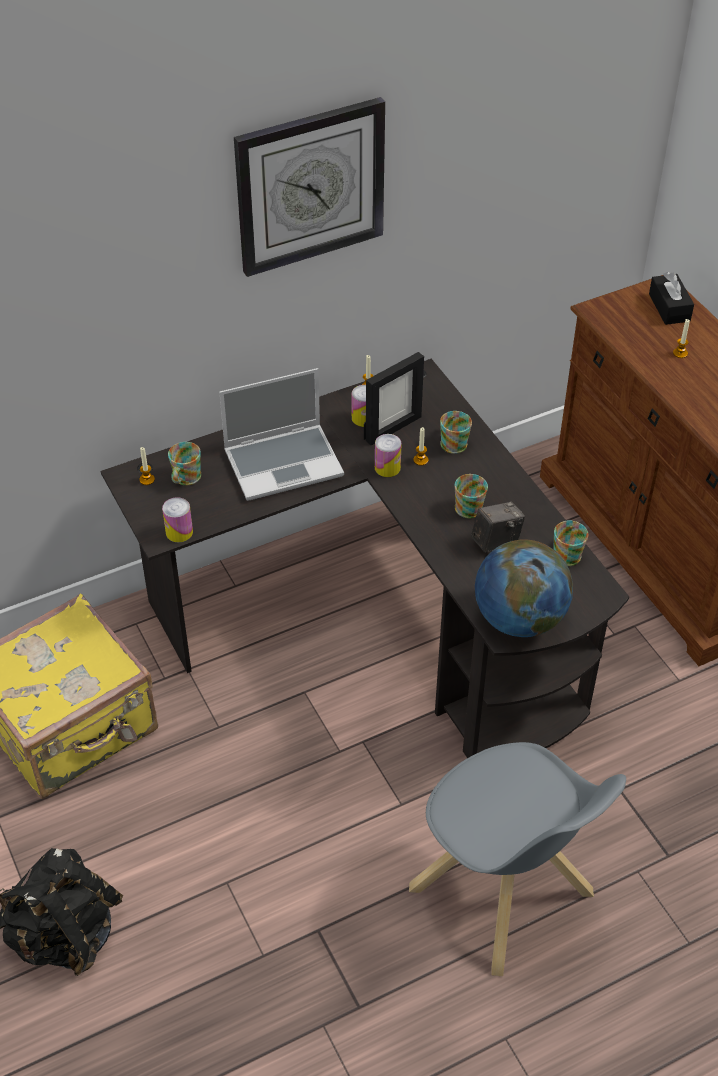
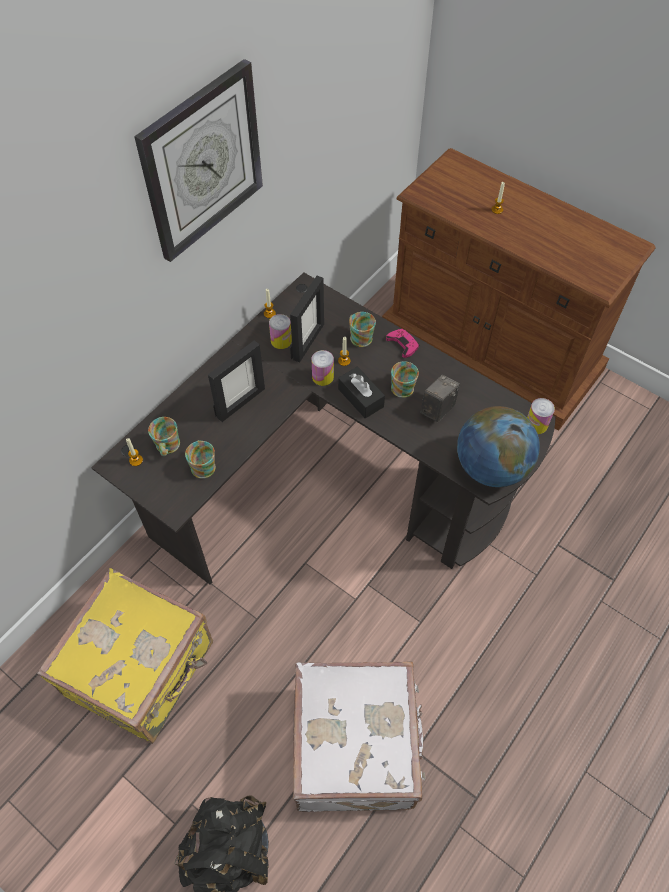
camera: 25 degrees left, 10 degrees up
can [162,497,193,542] -> can moved to [527,398,555,434]
laptop [219,368,344,501] -> picture frame [208,340,265,422]
grey chair [409,742,626,976] -> none
mug [553,520,588,566] -> mug moved to [185,440,216,479]
black tissue box [649,272,694,325] -> black tissue box moved to [338,367,385,418]
none -> white suitcase [293,662,425,812]
none -> pink game controller [386,329,420,358]

